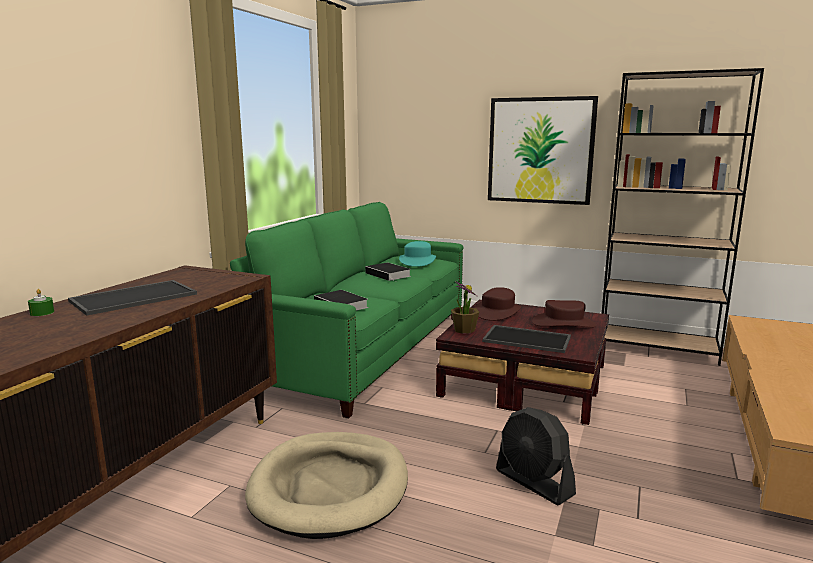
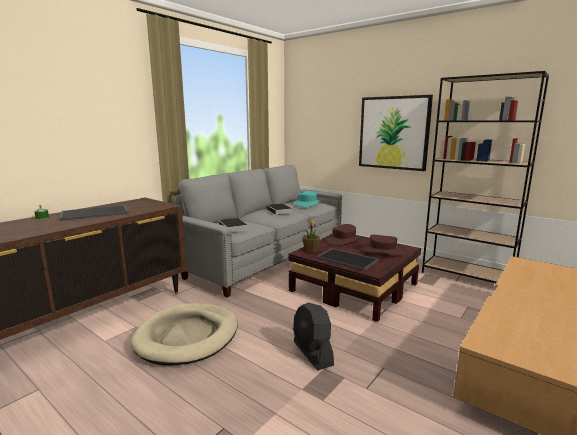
camera: 15 degrees right, 0 degrees up
green sofa [230,202,463,418] -> grey sofa [172,165,342,298]

